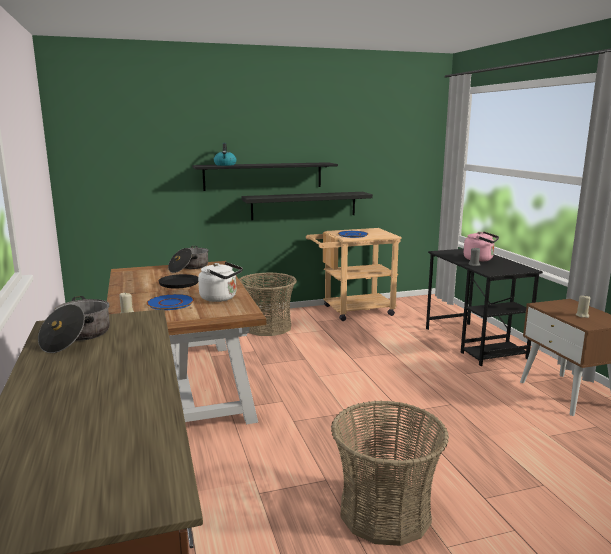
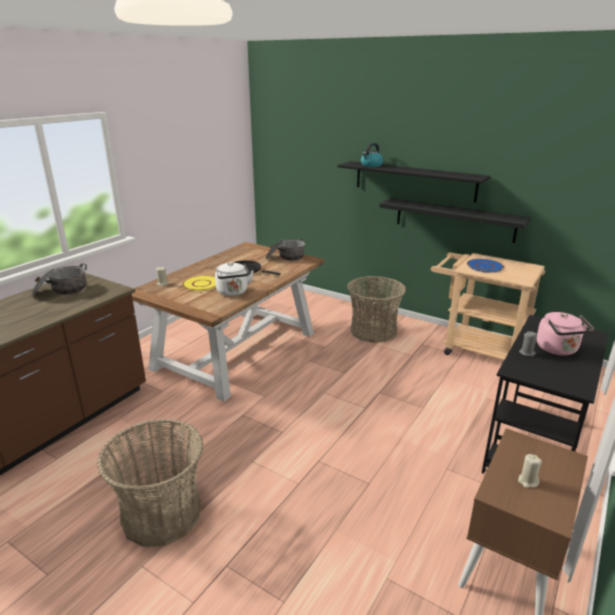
camera: 50 degrees right, 10 degrees up
blue plate [146,294,194,310] -> yellow plate [183,276,216,291]

